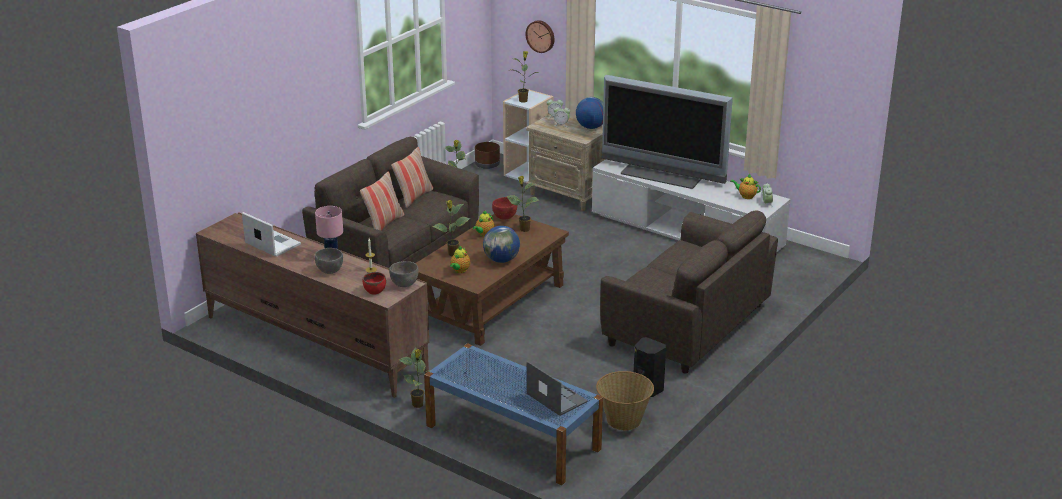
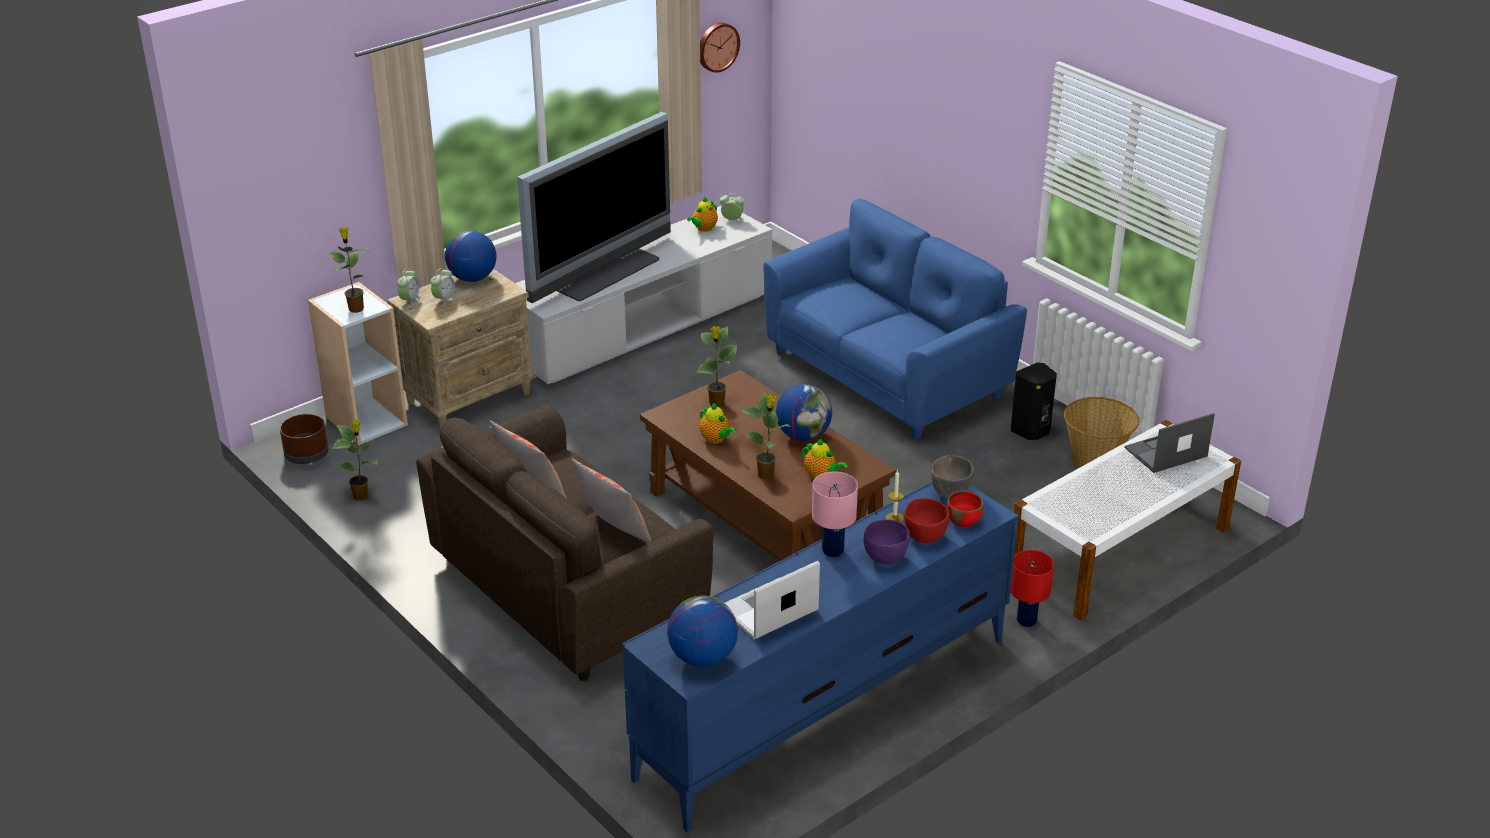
camera: 75 degrees left, 5 degrees up
brown cabinet [196,212,429,398] -> blue cabinet [622,482,1019,832]
grey bowl [315,248,343,274] -> purple bowl [863,519,910,564]
potted plant [399,347,430,408] -> red table lamp [1010,550,1054,627]
blue bench [424,343,603,486] -> white bench [1014,420,1241,621]
red bowl [492,197,517,220] -> red bowl moved to [904,498,949,543]
wall clock [526,20,554,53] -> wall clock moved to [700,23,740,73]
brown sofa [600,211,778,374] -> blue sofa [764,199,1027,440]
none -> globe [667,596,738,667]

